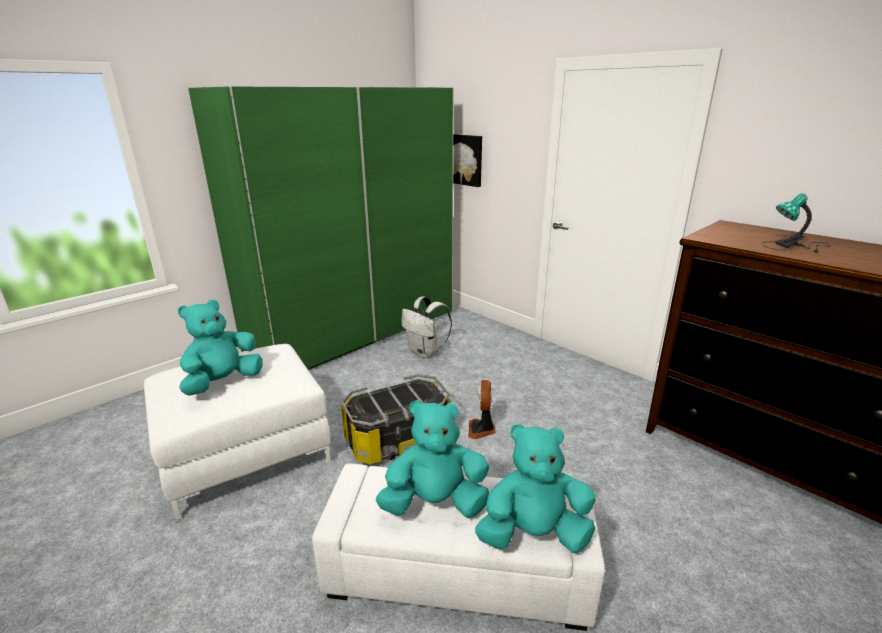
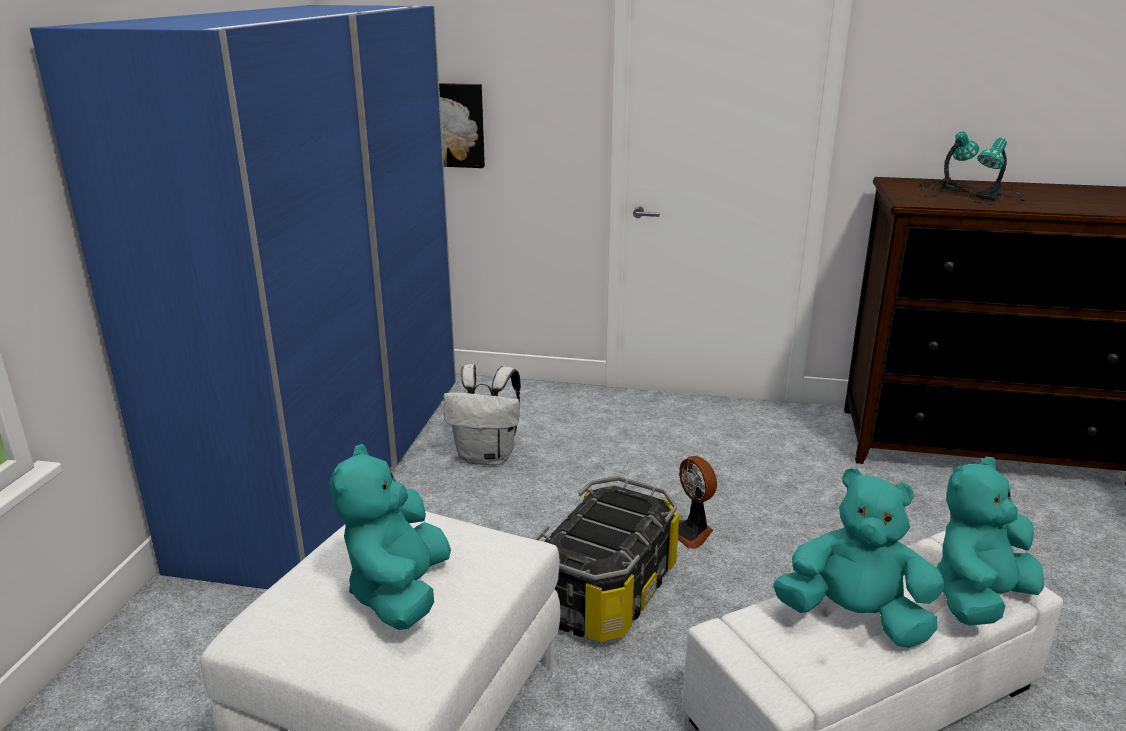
camera: 35 degrees left, 0 degrees up
green wardrobe [188,86,454,370] -> blue wardrobe [30,5,456,589]
turquoise plush toy [376,400,489,518] -> turquoise plush toy turned 60 degrees clockwise [773,468,944,648]
none -> table lamp [918,131,979,197]

